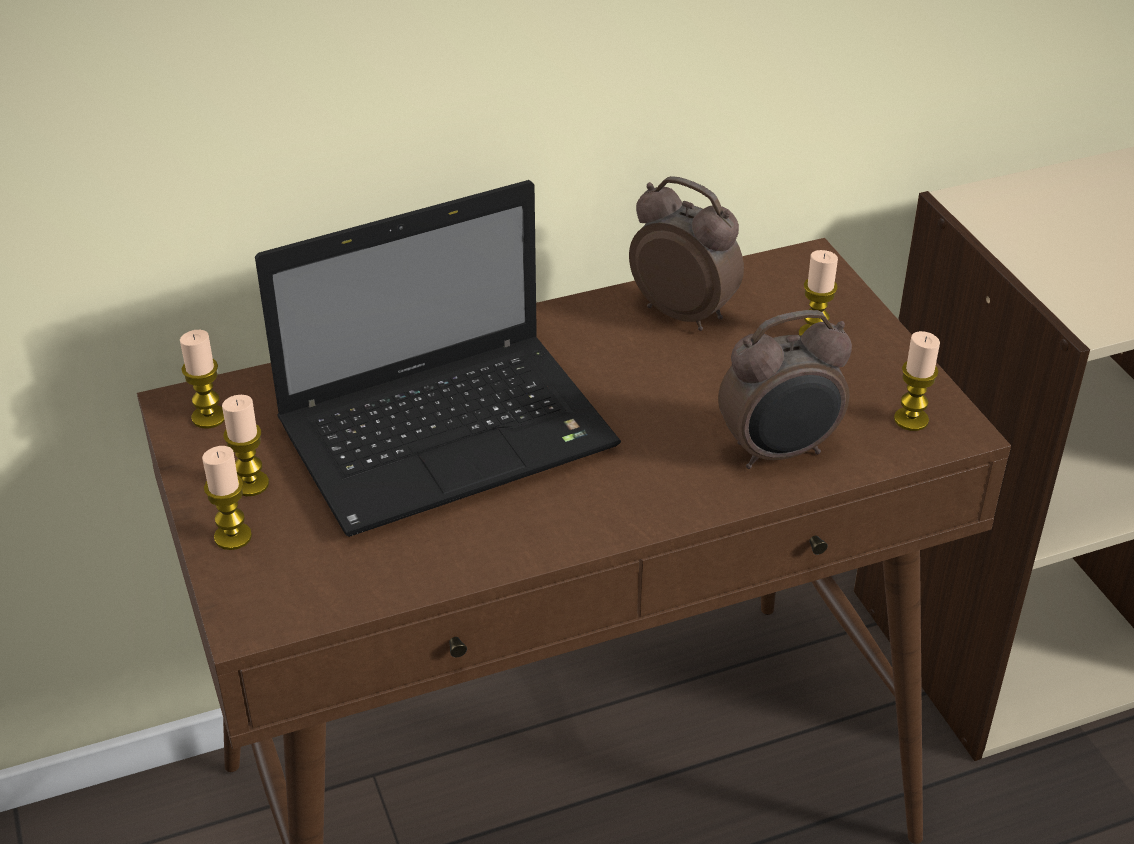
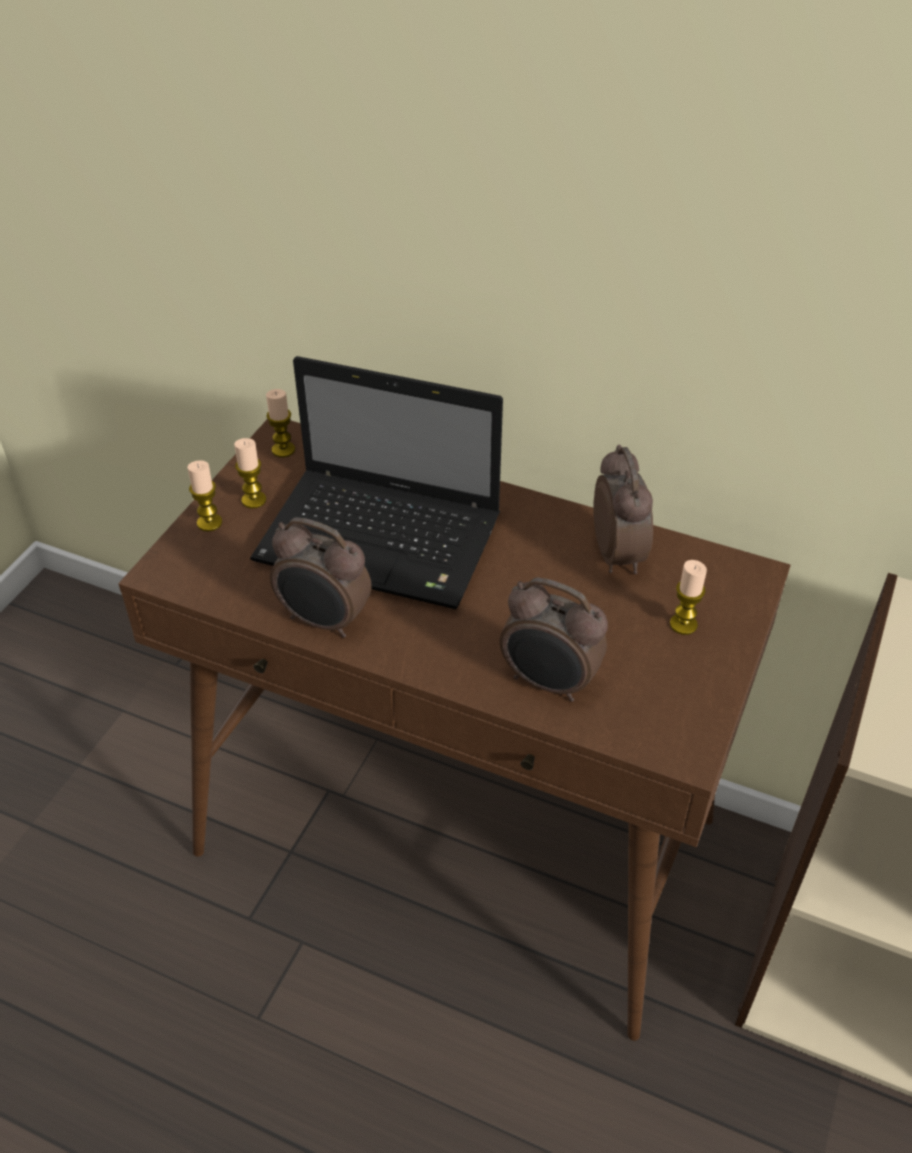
camera: 45 degrees right, 5 degrees up
candle [894,331,940,431] -> none
none -> alarm clock [270,517,372,638]

